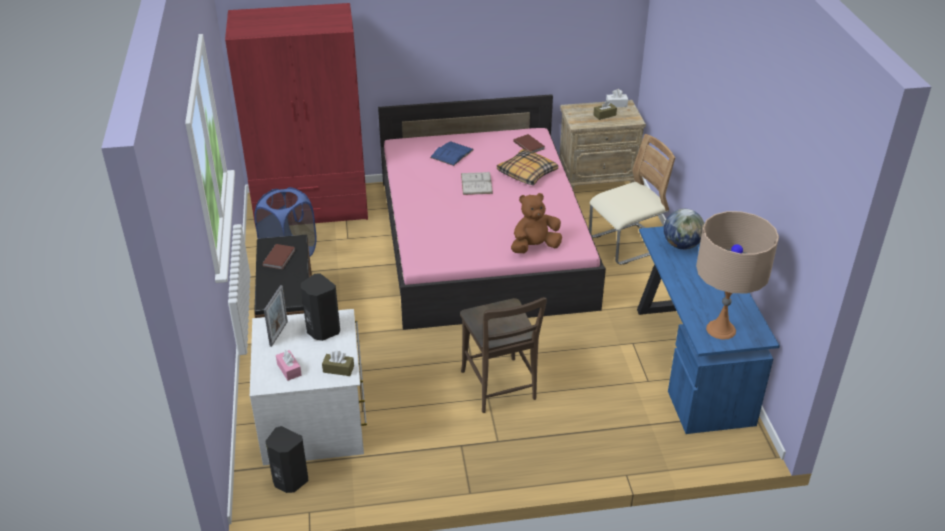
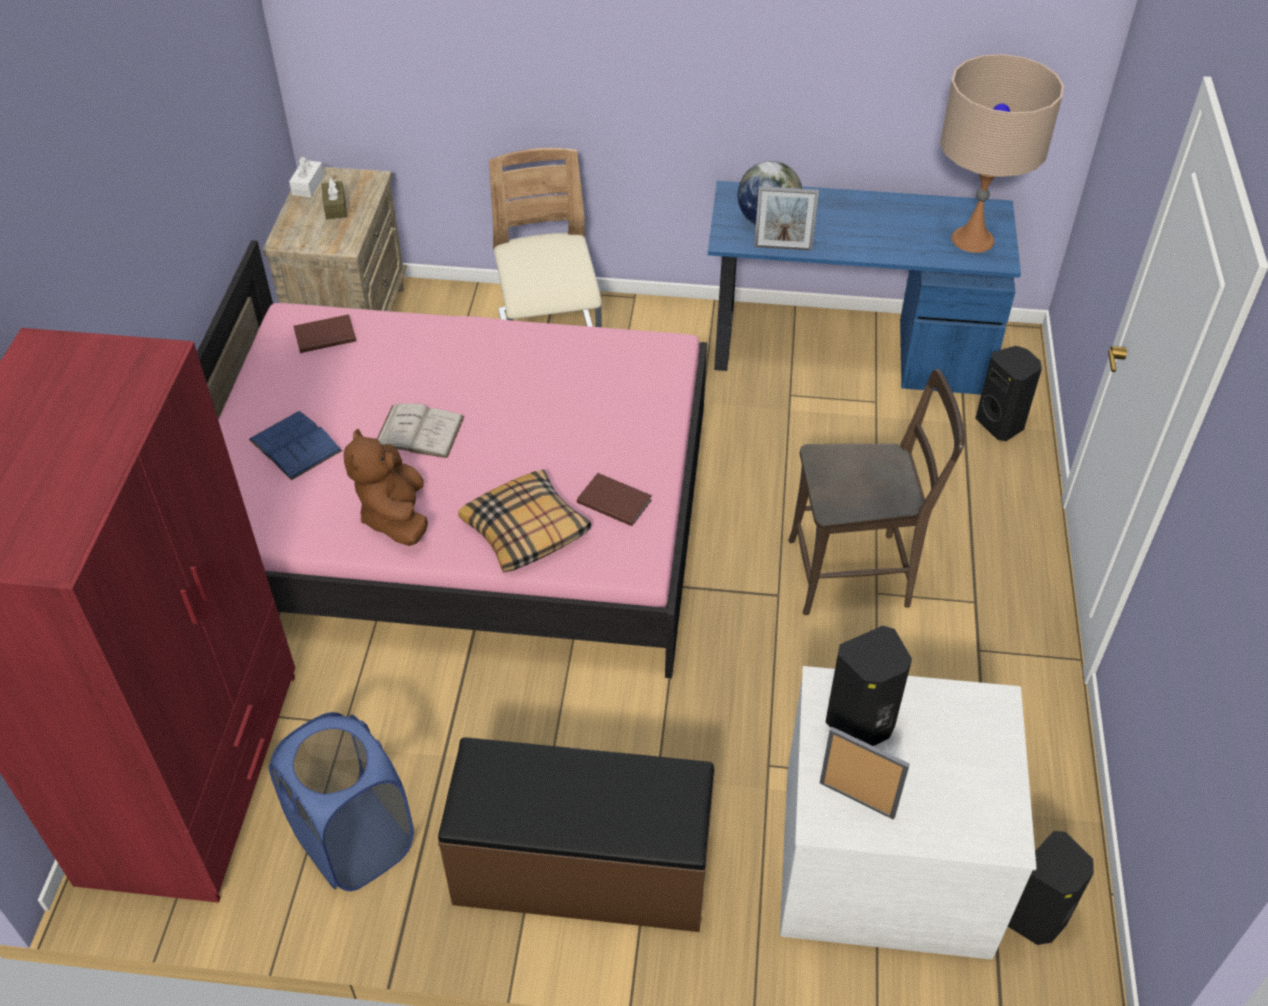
camera: 75 degrees left, 10 degrees up
brown book [262,244,295,269] -> brown book moved to [577,473,652,526]
pink tissue box [276,350,302,381] -> none
brown tissue box [322,351,354,376] -> none
pillow [497,149,558,185] -> pillow moved to [458,470,591,572]
brown plush toy [511,193,562,253] -> brown plush toy moved to [344,429,428,546]
none -> picture frame [754,186,819,251]
none -> black speaker [975,346,1042,441]

